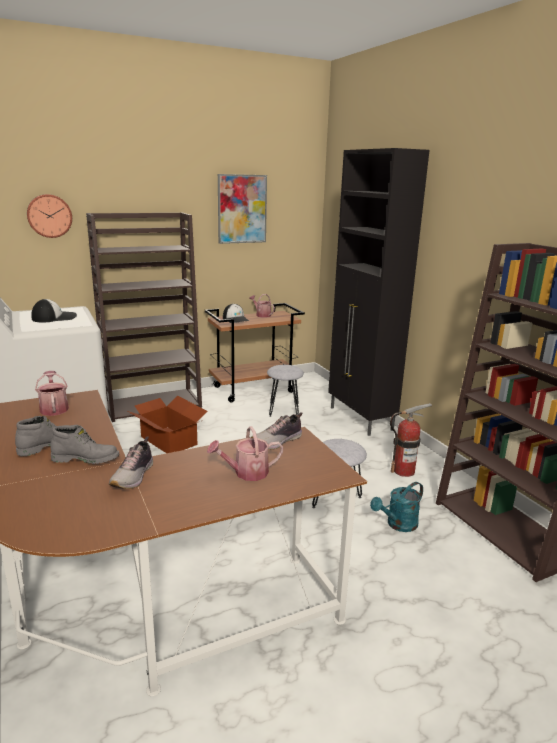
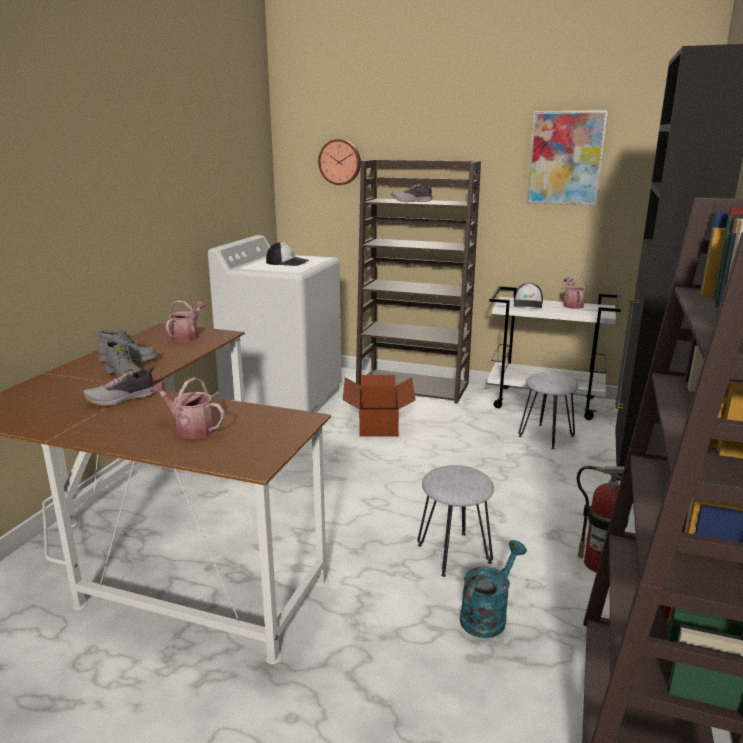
camera: 45 degrees right, 0 degrees up
brown cart [205,303,305,402] -> white cart [487,286,621,420]
shoe [251,412,303,450] -> shoe moved to [392,183,434,202]
turquoise watering can [370,482,423,532] -> turquoise watering can turned 120 degrees clockwise [460,540,527,638]

